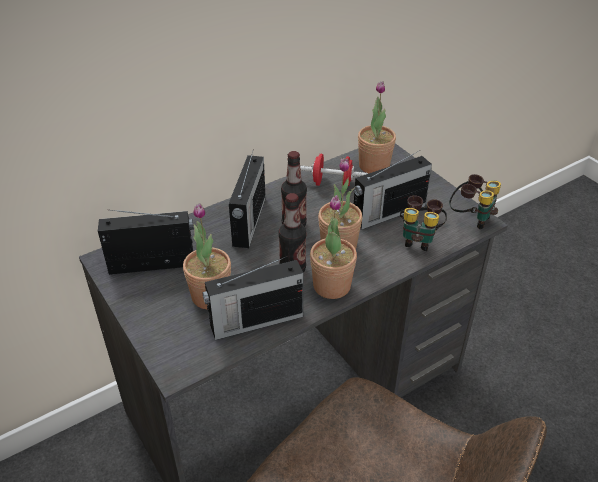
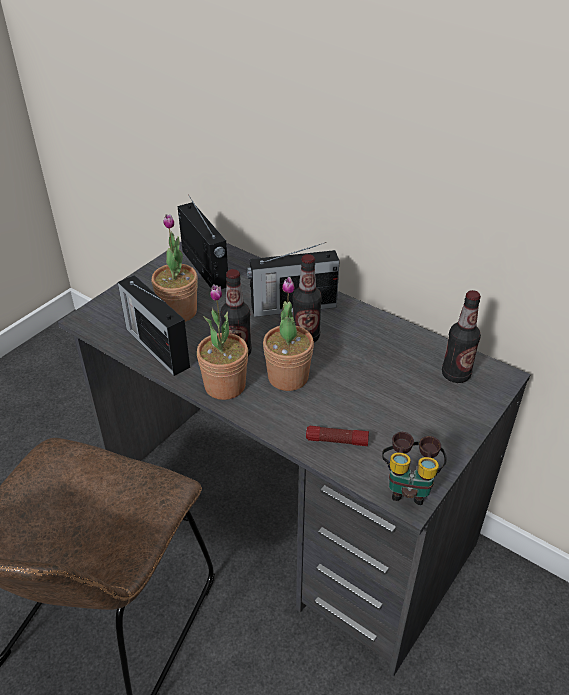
camera: 70 degrees right, 0 degrees up
red dumbbell [300,154,368,186] -> none
radio [354,150,432,230] -> none
potted plant [358,81,396,174] -> bottle [442,290,481,383]
binoculars [400,196,447,251] -> flashlight [306,426,369,446]

